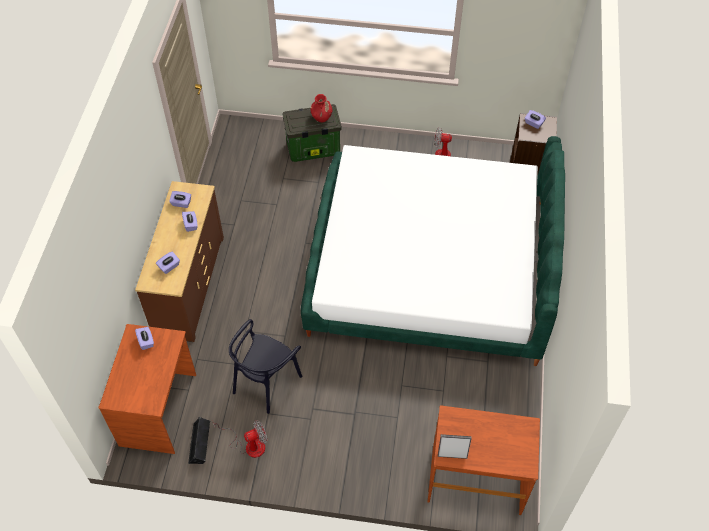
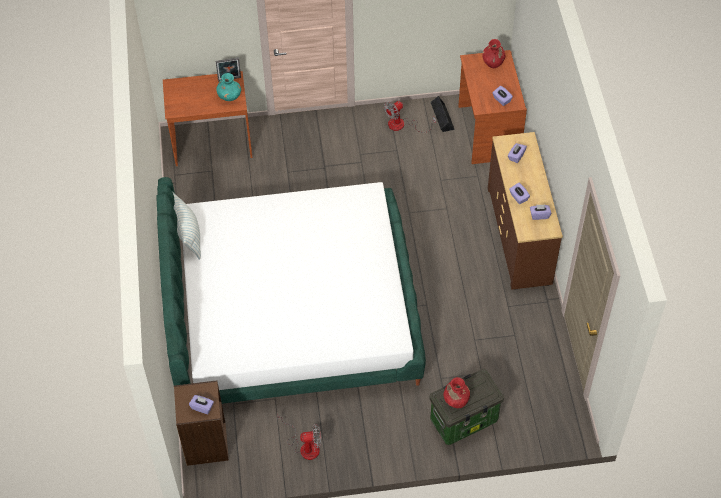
camera: 165 degrees right, 0 degrees up
black chair [229,319,302,414] -> none
none -> pillow [172,191,201,260]
none -> turquoise vase [216,73,241,101]
none -> red vase [482,39,505,68]

